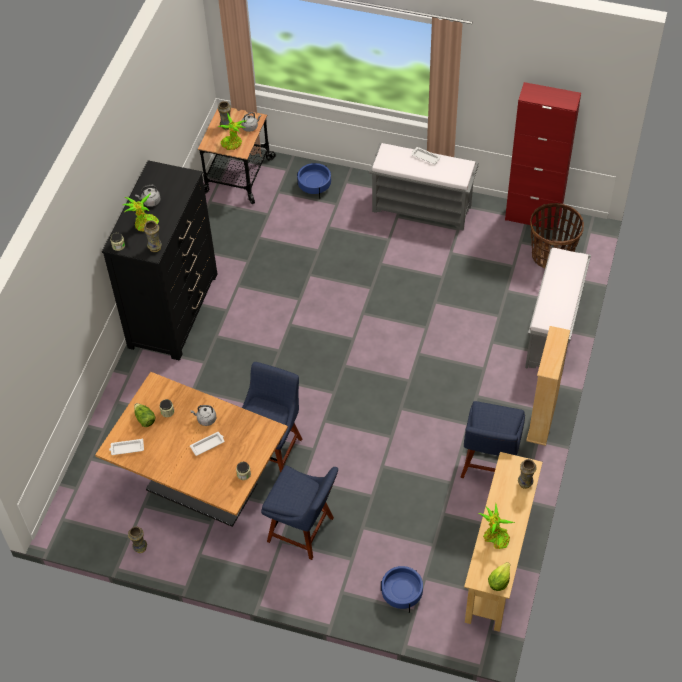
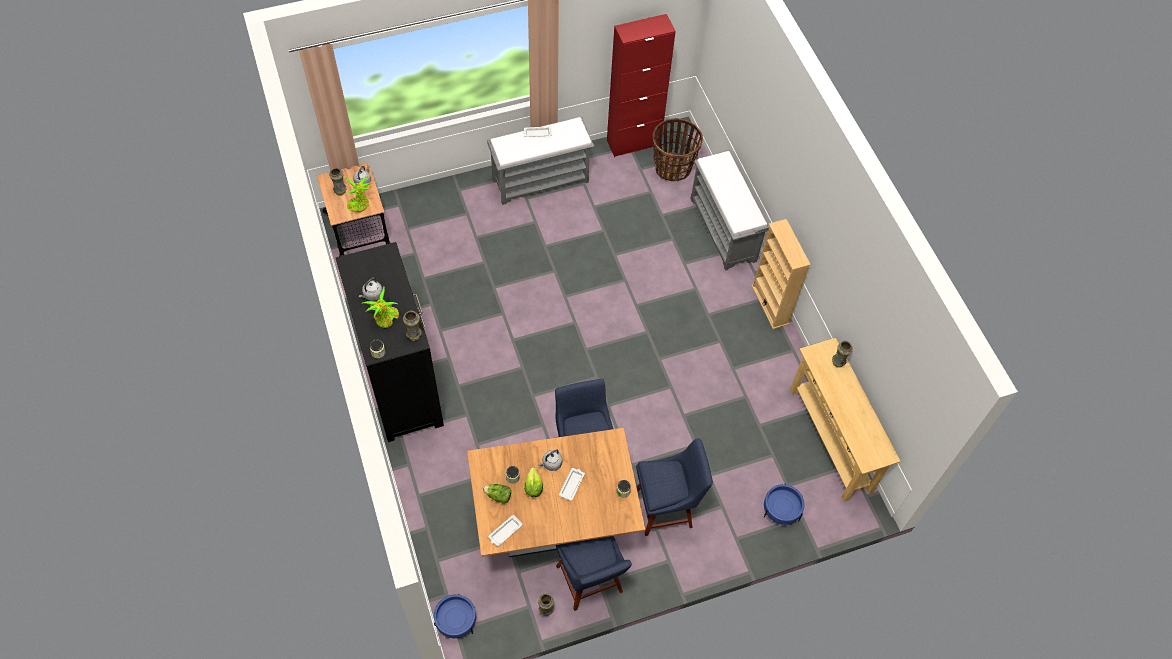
camera: 40 degrees left, 5 degrees up
blue planter [297,163,331,199] -> blue planter moved to [434,593,476,638]
blue chair [460,401,525,478] -> blue chair moved to [556,536,632,611]
potted plant [479,503,515,549] -> none
lettuce [488,562,510,591] -> lettuce moved to [524,467,543,497]

